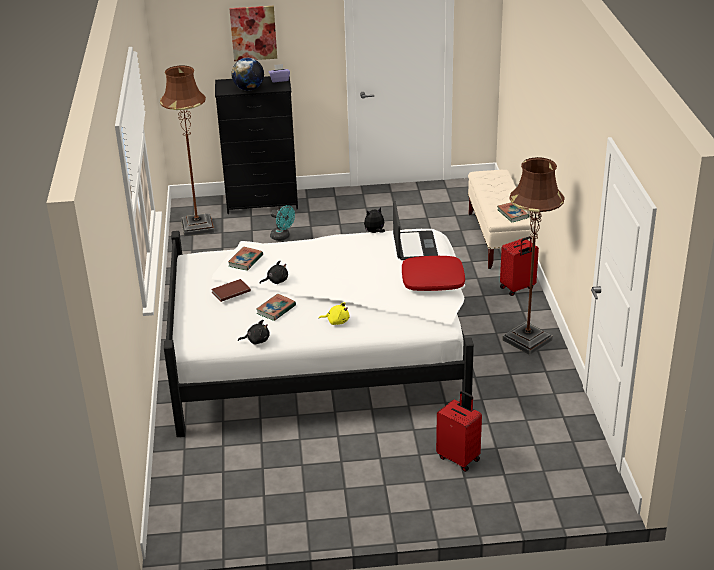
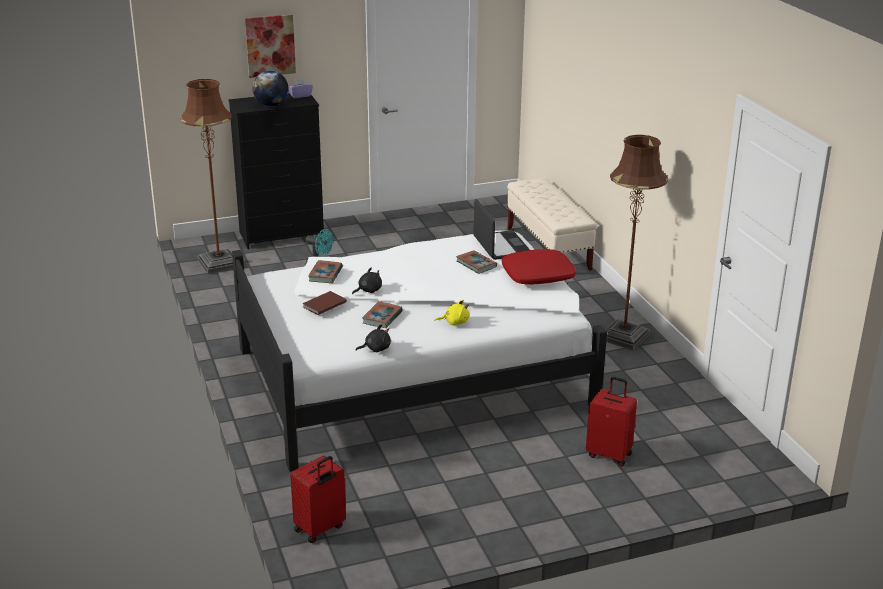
camera: 15 degrees left, 5 degrees down
plush toy [364,207,385,233] -> none
book [497,202,529,222] -> book moved to [456,250,497,274]
red suitcase [500,236,539,296] -> red suitcase moved to [290,456,346,543]

